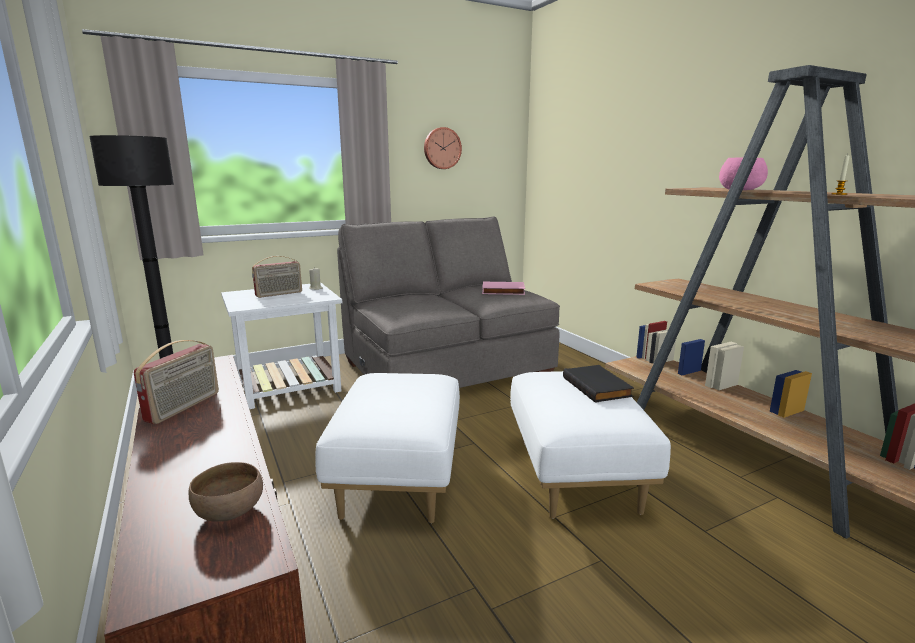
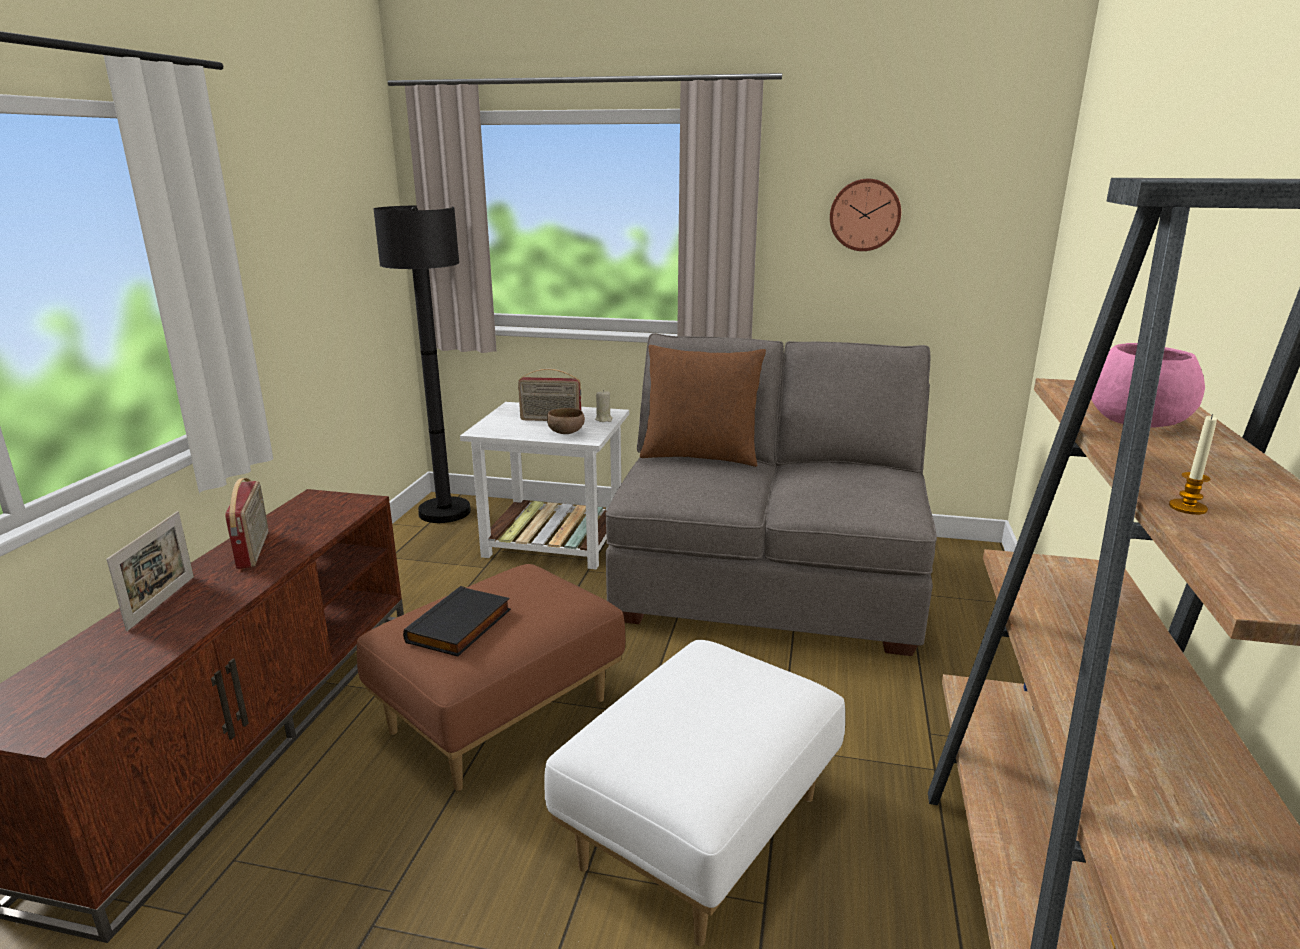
camera: 40 degrees right, 5 degrees up
radio [134,340,219,424] -> radio turned 75 degrees counterclockwise [225,478,268,569]
brown bowl [188,462,263,522] -> brown bowl moved to [547,408,585,434]
white ottoman [315,373,460,523] -> brown ottoman [357,564,626,791]
pink book [482,282,525,295] -> none
black book [563,365,634,403] -> black book moved to [403,586,511,657]
none -> picture frame [106,511,194,631]
none -> brown pillow [640,345,766,467]

